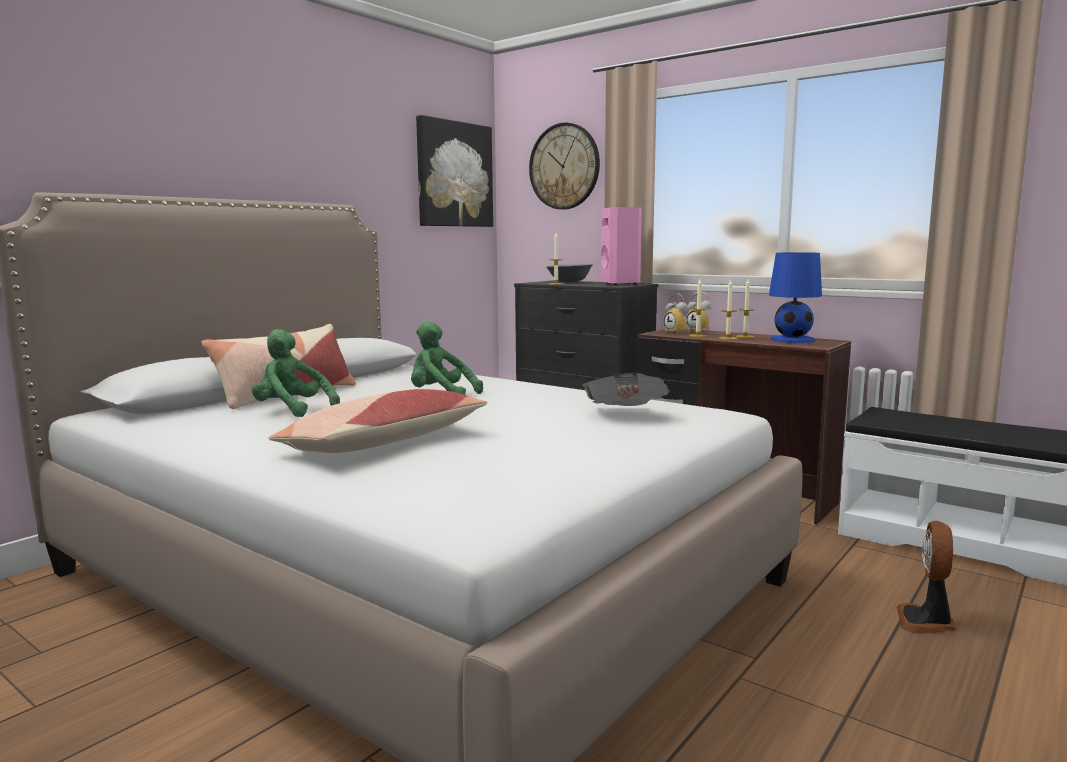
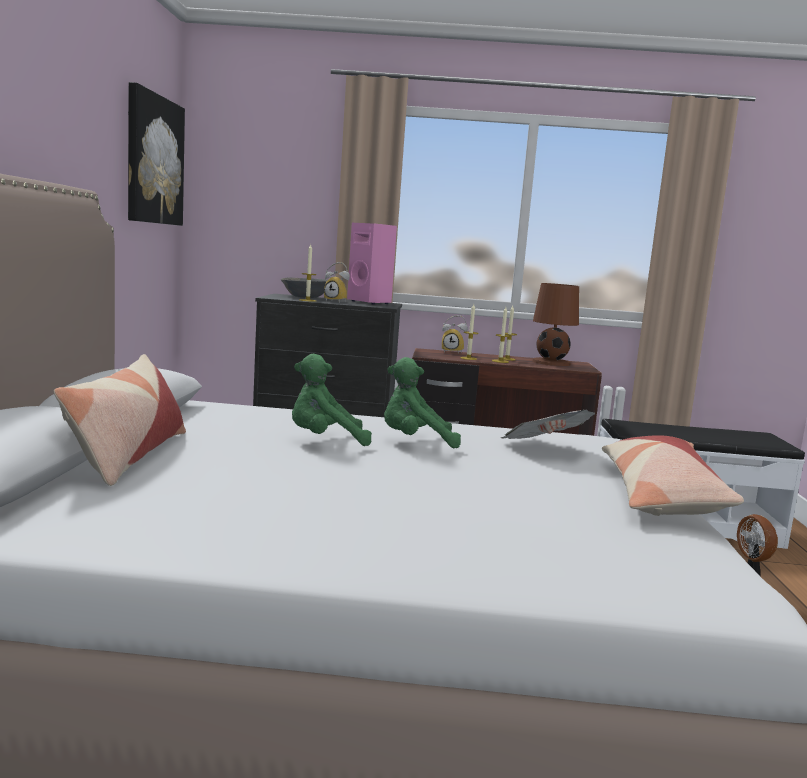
camera: 35 degrees left, 0 degrees up
green plush toy [252,329,340,417] -> green plush toy moved to [384,357,461,448]
pillow [268,389,487,453] -> pillow moved to [602,435,744,516]
wall clock [529,123,600,209] -> none
alarm clock [664,294,687,334] -> alarm clock moved to [324,262,350,303]
blue table lamp [769,252,822,343] -> brown table lamp [532,283,579,366]

